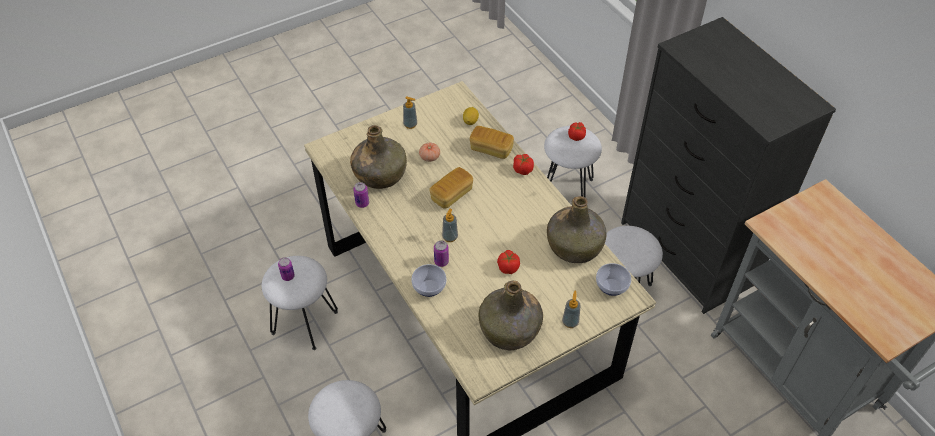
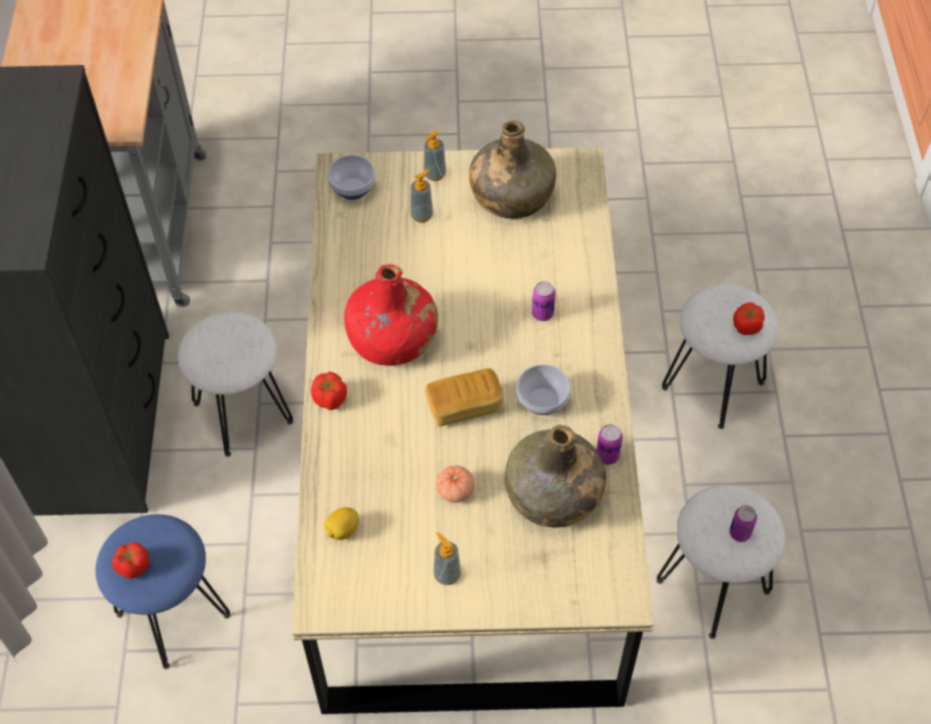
camera: 150 degrees left, 5 degrees up
bowl [411,264,446,297] -> bowl moved to [516,364,571,415]
soap dispenser [442,209,458,242] -> soap dispenser moved to [410,169,433,223]
bread [470,126,514,159] -> none
tomato [497,250,520,274] -> tomato moved to [733,302,765,335]
white stool [544,126,602,197] -> blue stool [95,514,231,669]
green bottle [547,196,607,263] -> none
none -> red bottle [344,264,438,366]

